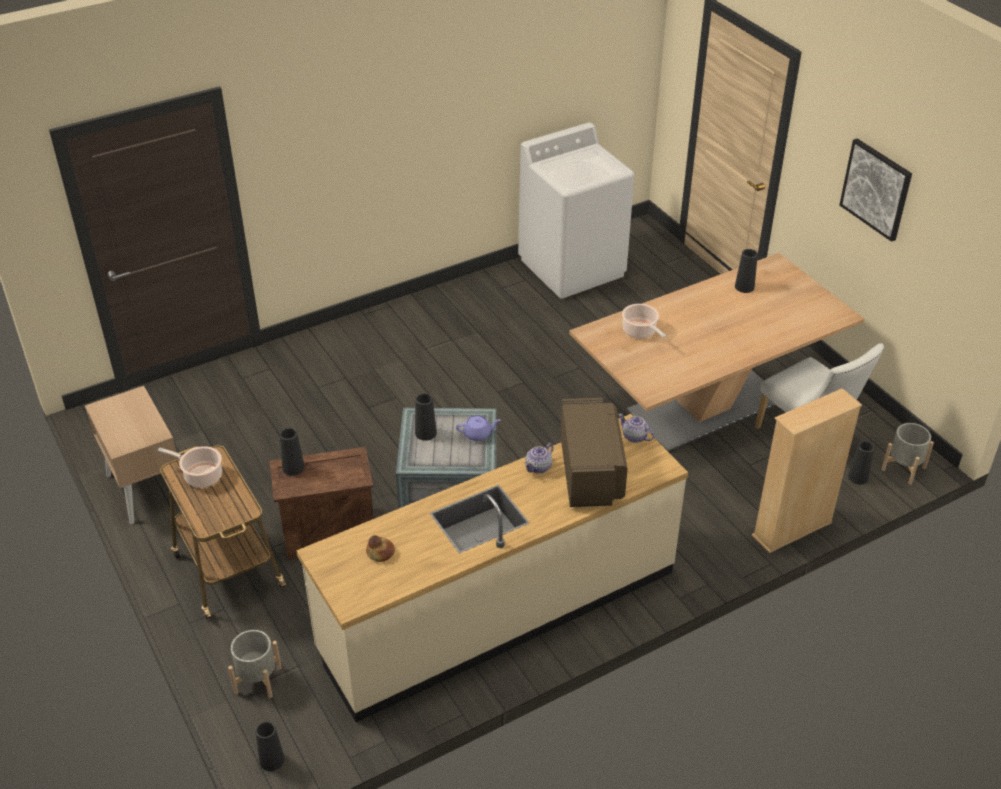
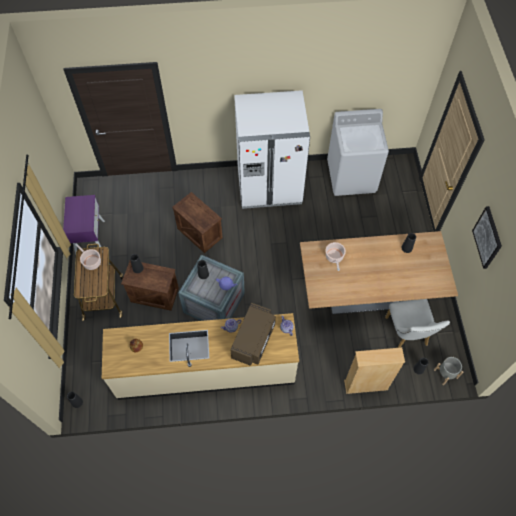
camera: 25 degrees right, 20 degrees up
beige nightstand [85,386,180,524] -> purple nightstand [63,195,105,255]
grey planter [228,630,282,698] -> none
none -> crate [172,192,223,253]
none -> white fridge [234,90,310,209]

